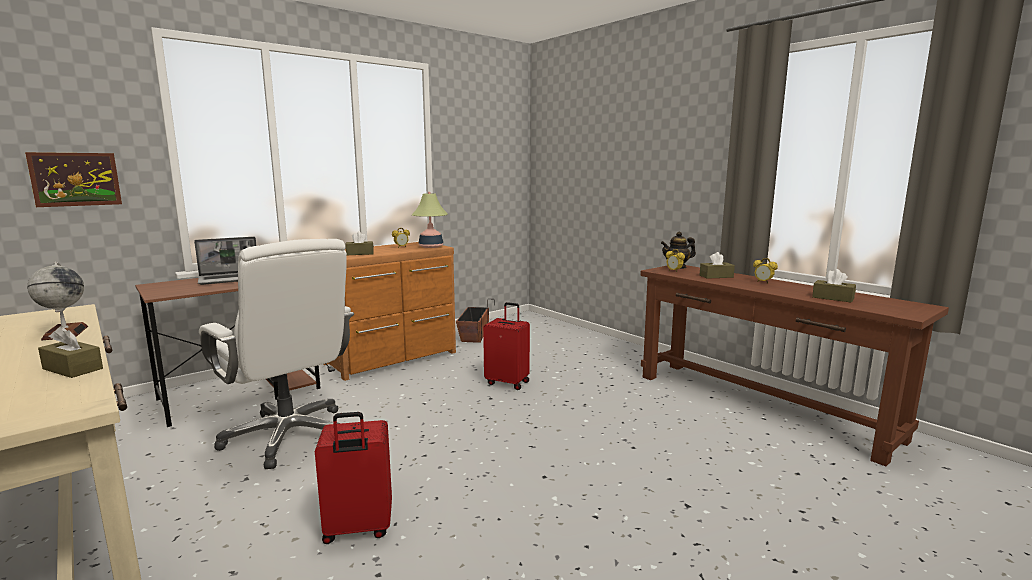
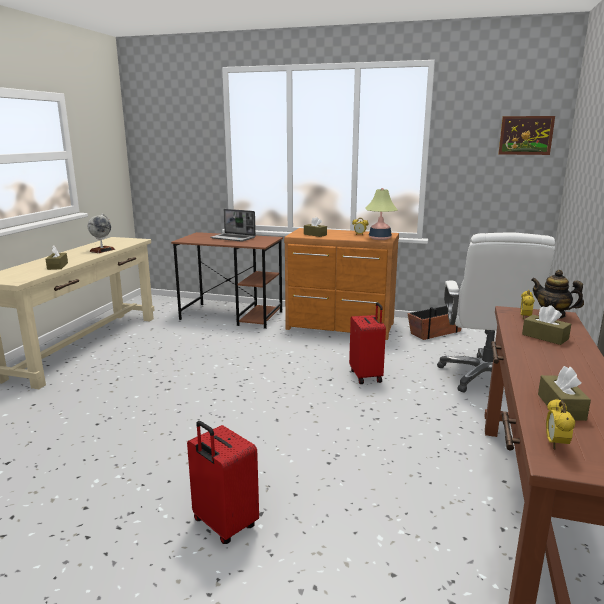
camera: 55 degrees right, 5 degrees up
picture [25,152,122,207] -> picture moved to [498,116,555,155]
white office chair [199,239,354,469] -> white office chair moved to [437,233,555,393]
red suitcase [315,412,392,544] -> red suitcase moved to [187,421,259,544]
alarm clock [753,258,778,283] -> alarm clock moved to [546,399,575,450]

